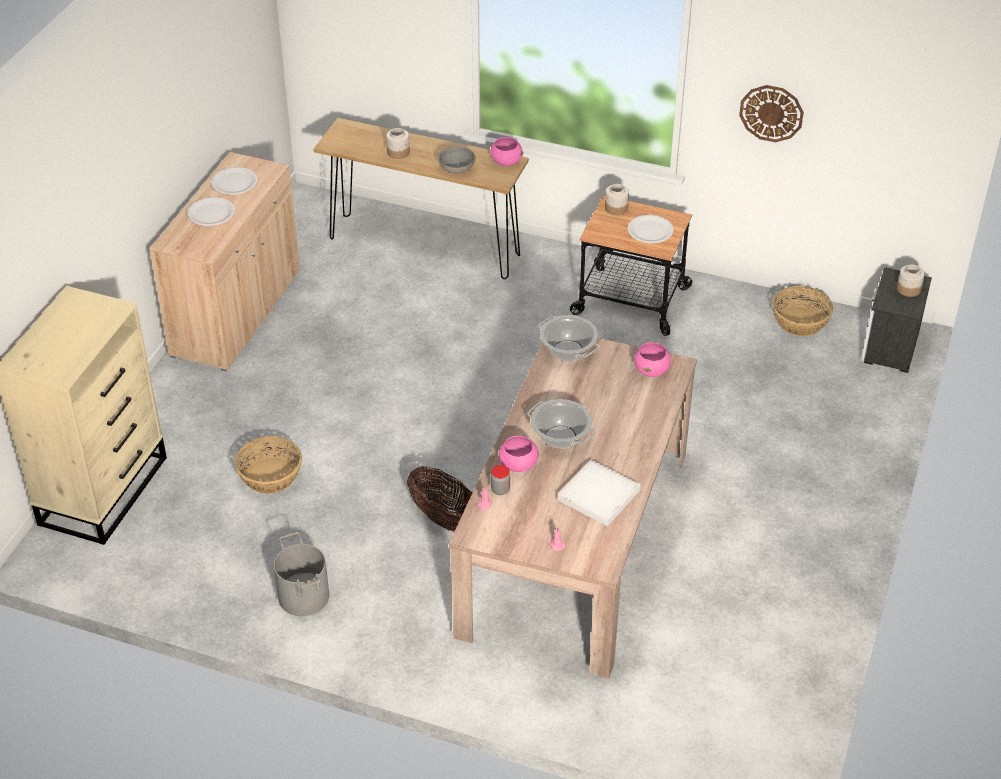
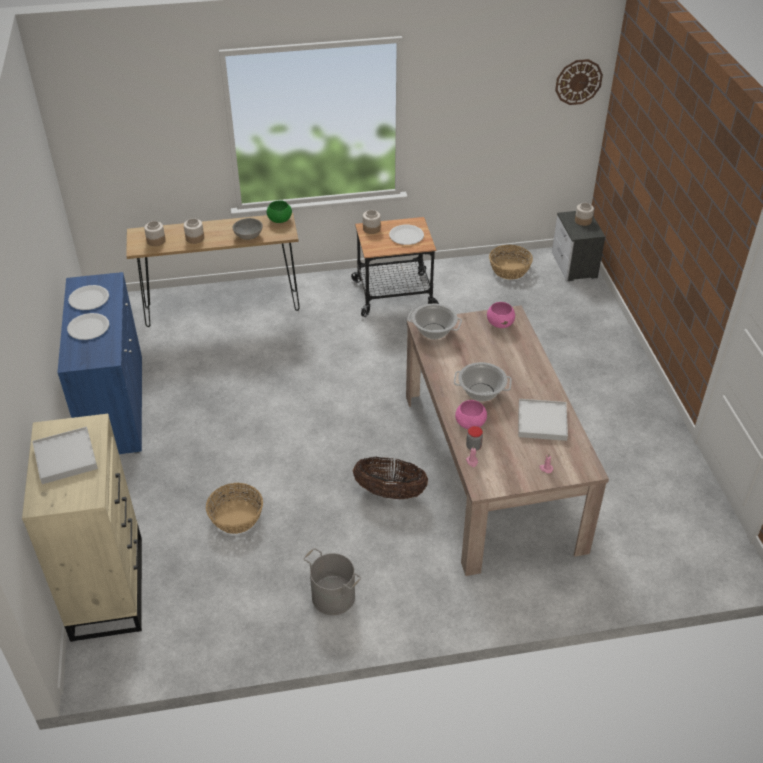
camera: 30 degrees left, 0 degrees up
beige cabinet [149,152,300,371] -> blue cabinet [57,272,142,454]
pink bowl [490,137,523,166] -> green bowl [267,200,292,223]
wall clock [739,85,804,142] -> wall clock moved to [555,59,603,105]
none -> white tray [32,427,98,484]
none -> jar [144,221,166,246]

